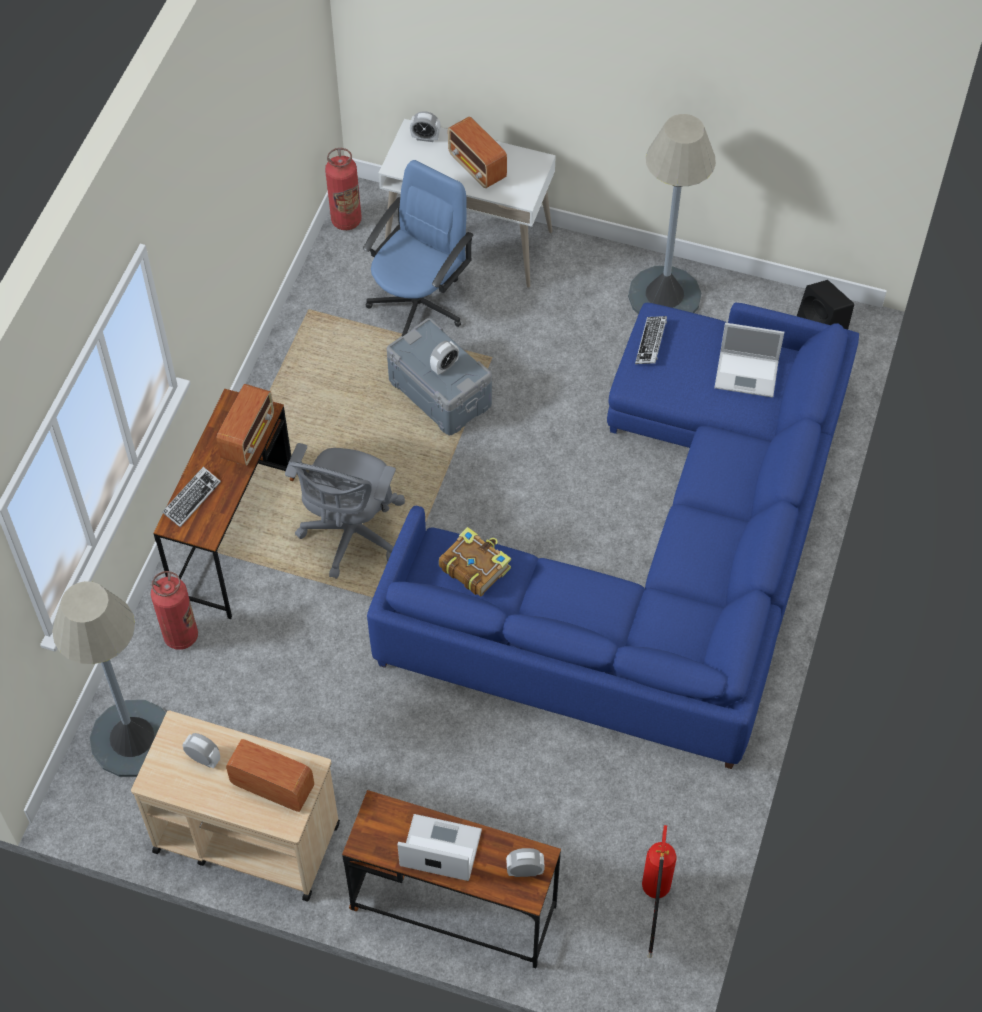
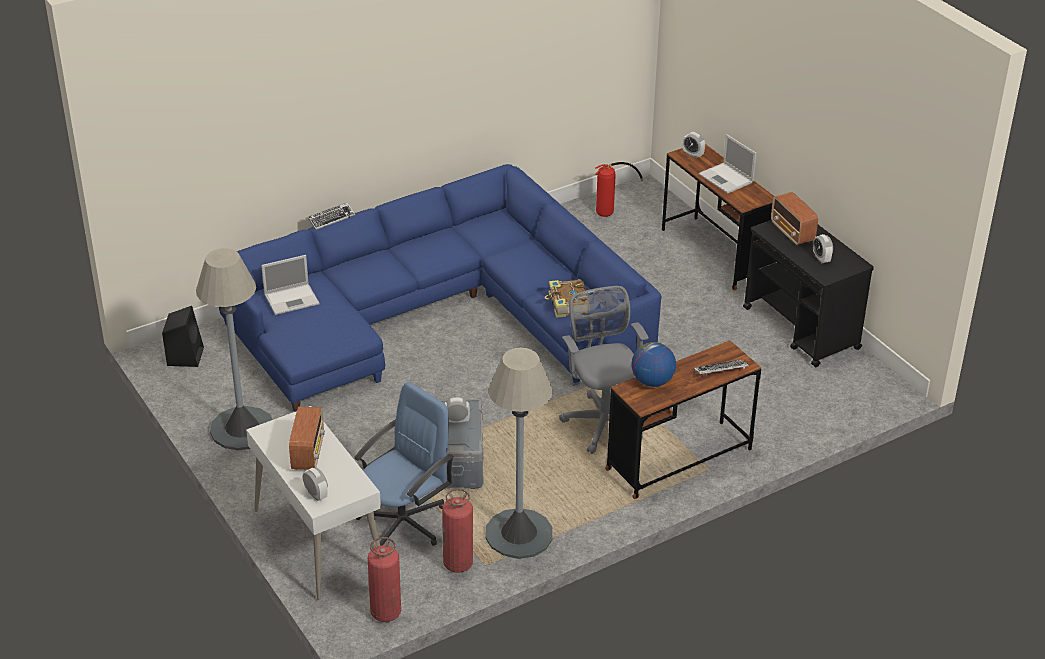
camera: 140 degrees left, 20 degrees down
grey floor lamp [52,581,166,777] -> grey floor lamp moved to [485,348,553,559]
beige cart [131,710,340,902] -> black cart [743,220,874,367]
fire extinguisher [151,571,198,650] -> fire extinguisher moved to [442,489,473,573]
radio [216,384,274,466] -> globe [631,342,676,387]
grey office chair [285,443,405,579] -> grey office chair turned 75 degrees counterclockwise [559,286,649,454]
blue office chair [363,160,474,337] -> blue office chair turned 150 degrees clockwise [354,382,454,546]
keyboard [635,316,667,364] -> keyboard moved to [308,203,355,230]
laptop [714,323,784,397] -> laptop turned 105 degrees clockwise [261,255,320,315]

